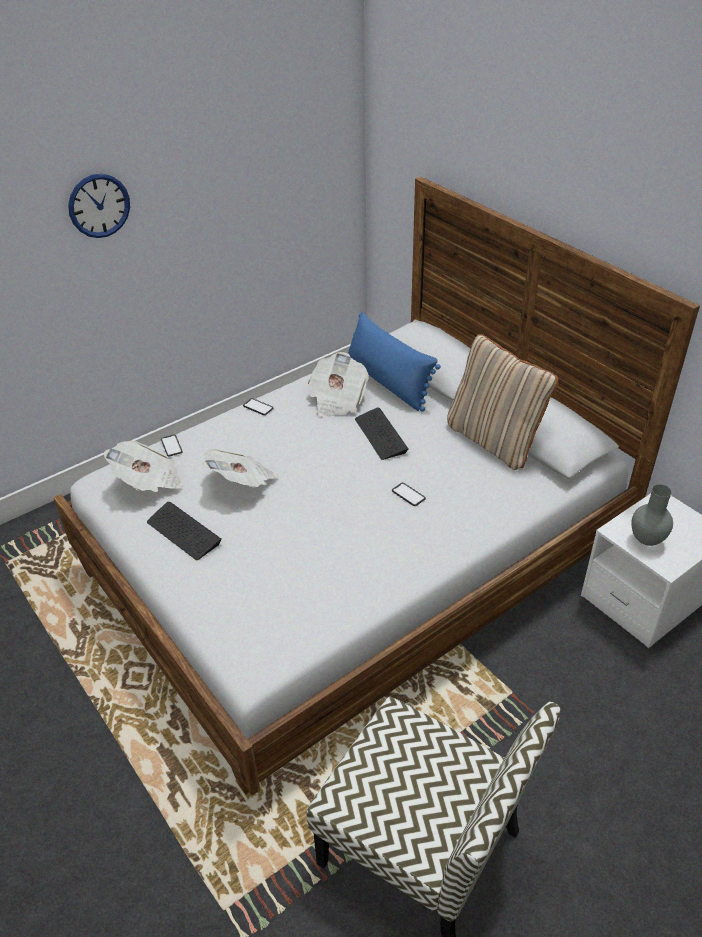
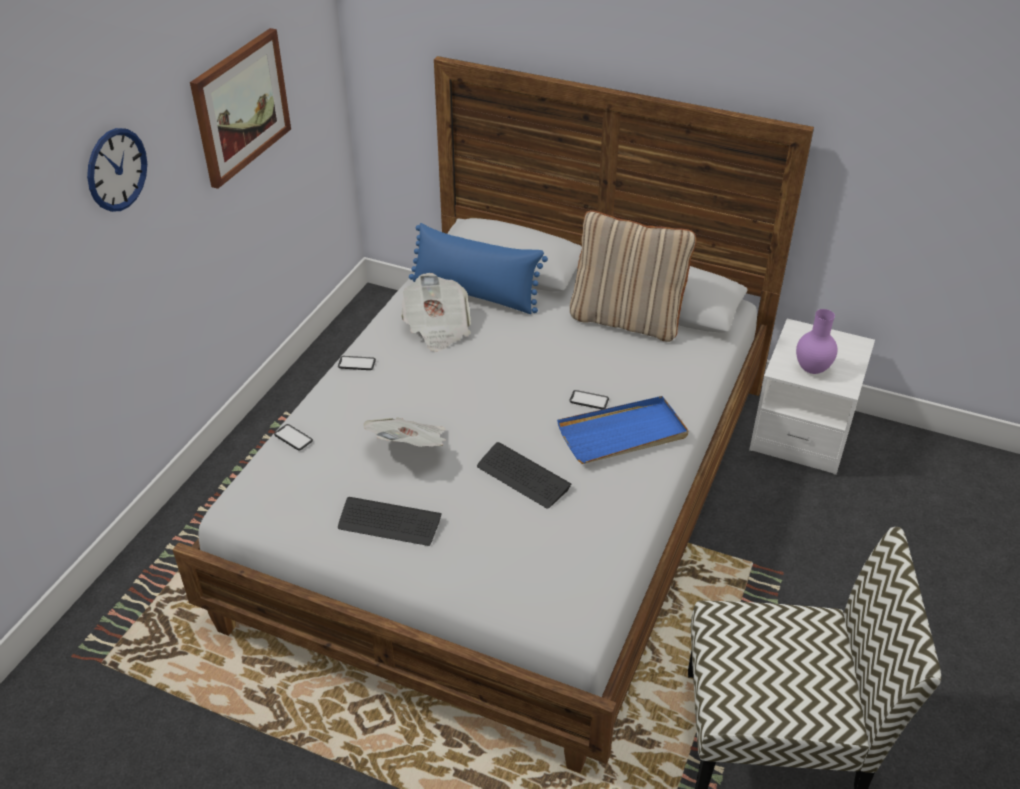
camera: 30 degrees left, 0 degrees up
newspaper [104,441,183,492] -> none
keyboard [355,407,408,460] -> keyboard moved to [477,442,571,509]
grey vase [631,484,673,546] -> purple vase [796,309,838,374]
none -> picture [190,28,291,189]
none -> blue tray [557,396,689,464]

